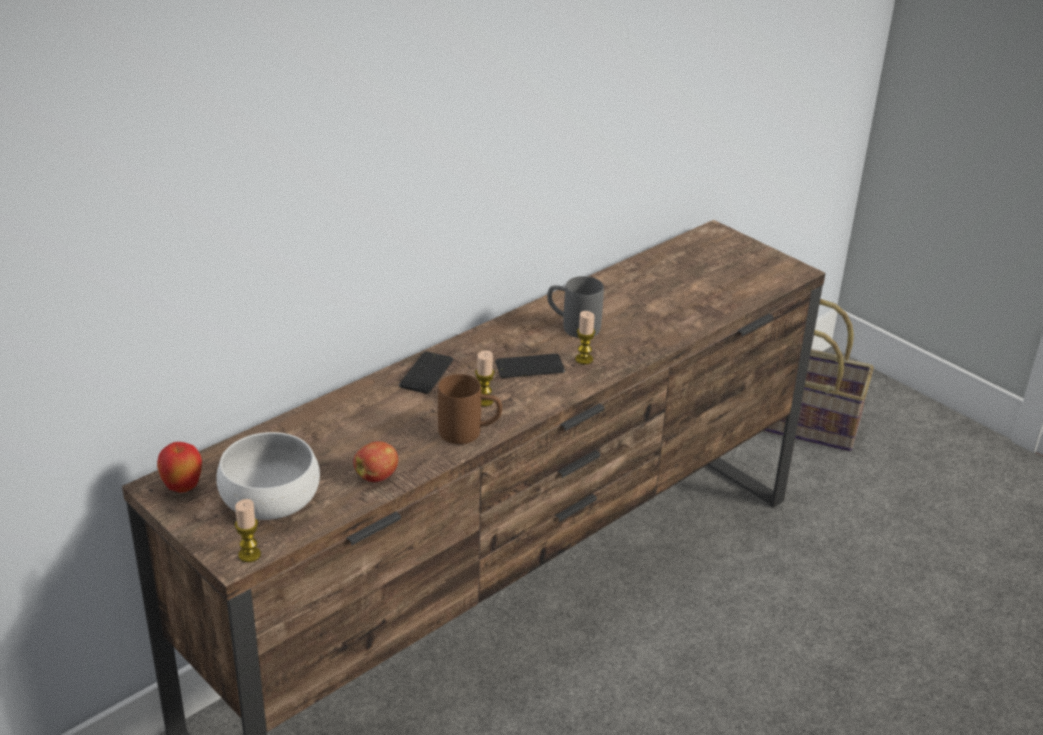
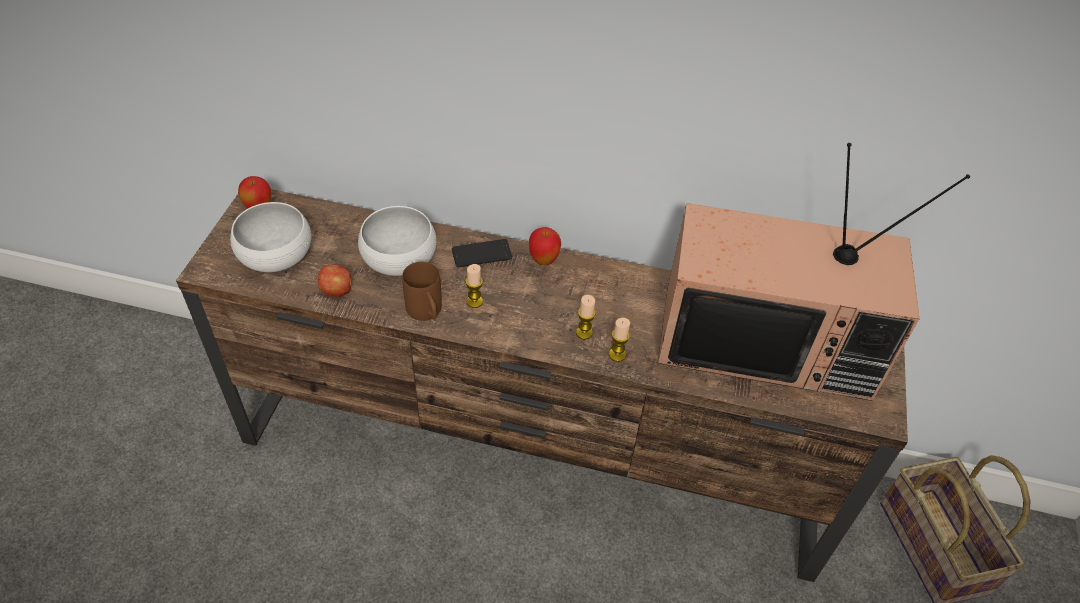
camera: 55 degrees right, 15 degrees up
candle [235,499,261,562] -> candle moved to [609,318,630,362]
phone [495,354,565,378] -> none
grey mug [547,276,604,338] -> none
none -> white bowl [358,206,437,276]
none -> apple [529,227,561,265]
none -> television [658,143,970,401]

